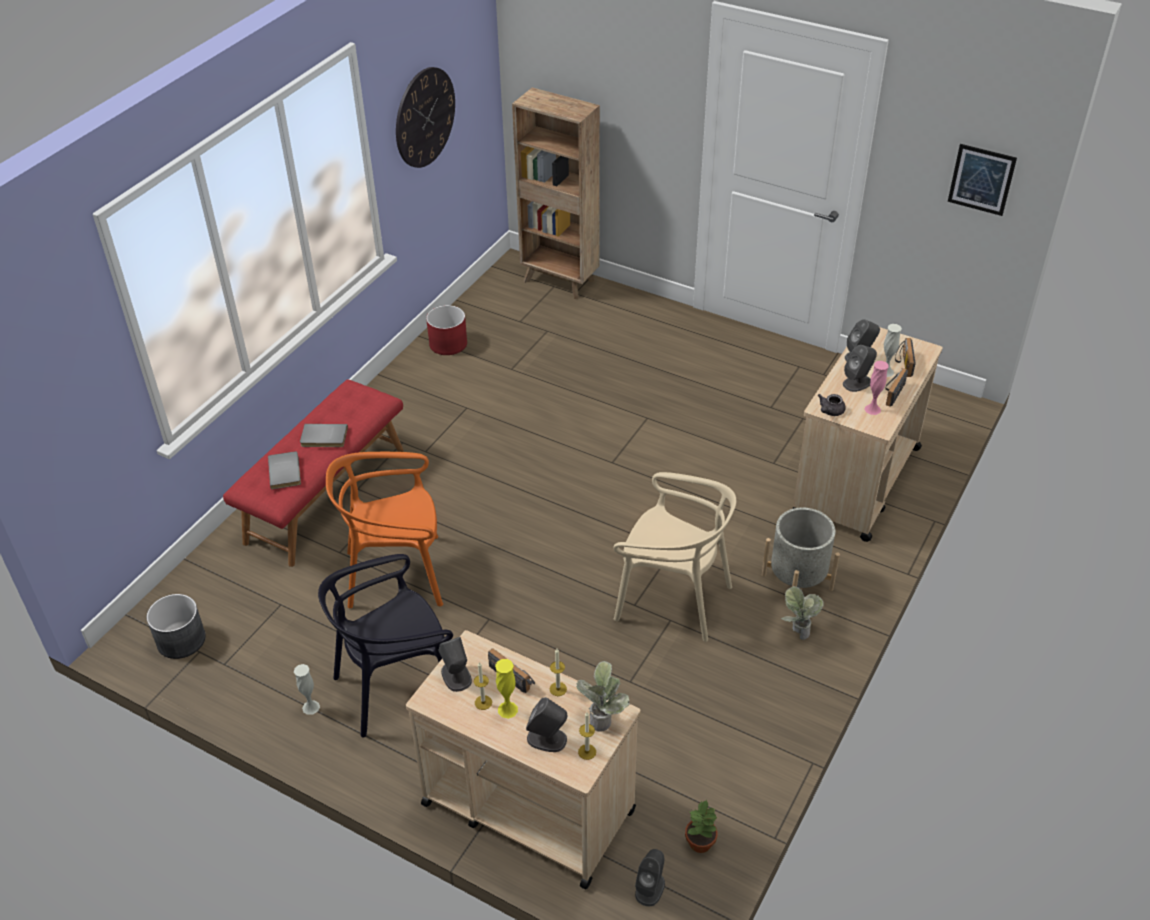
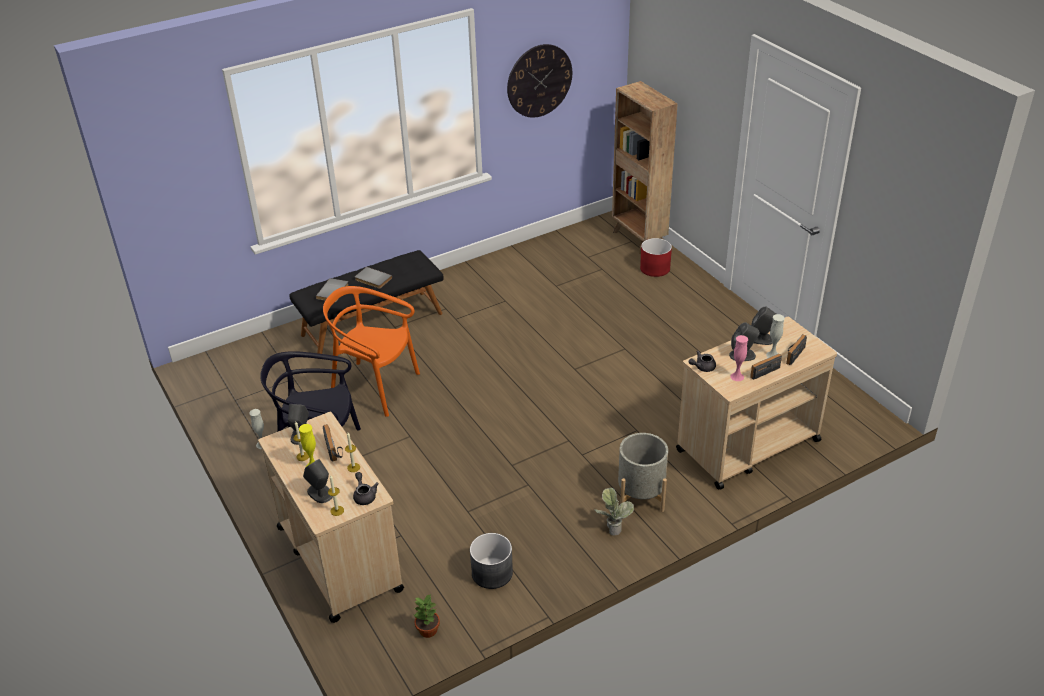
camera: 30 degrees right, 5 degrees down
grey planter [147,594,206,659] -> grey planter moved to [470,533,513,589]
red bench [223,379,404,567] -> black bench [289,250,444,354]
red planter [426,305,467,355] -> red planter moved to [640,238,672,277]
potted plant [576,661,630,732] -> grey teapot [353,472,379,505]
beige chair [613,472,736,642] -> none
grey speaker [635,849,665,906] -> none
picture [948,144,1017,216] -> none

